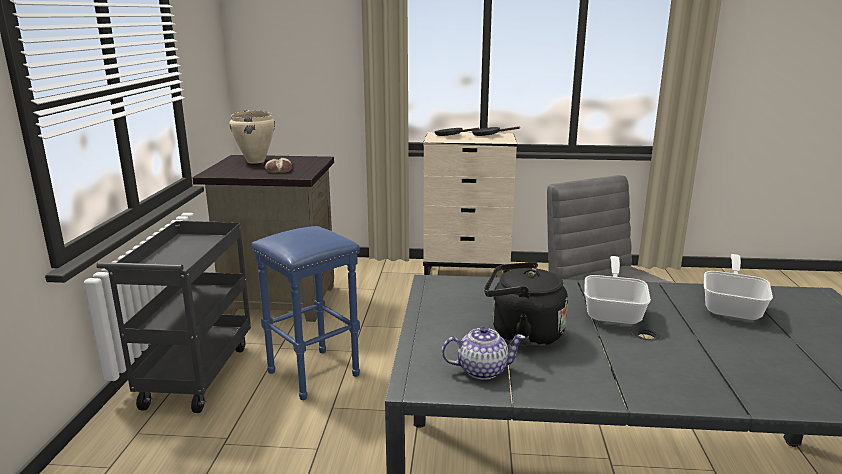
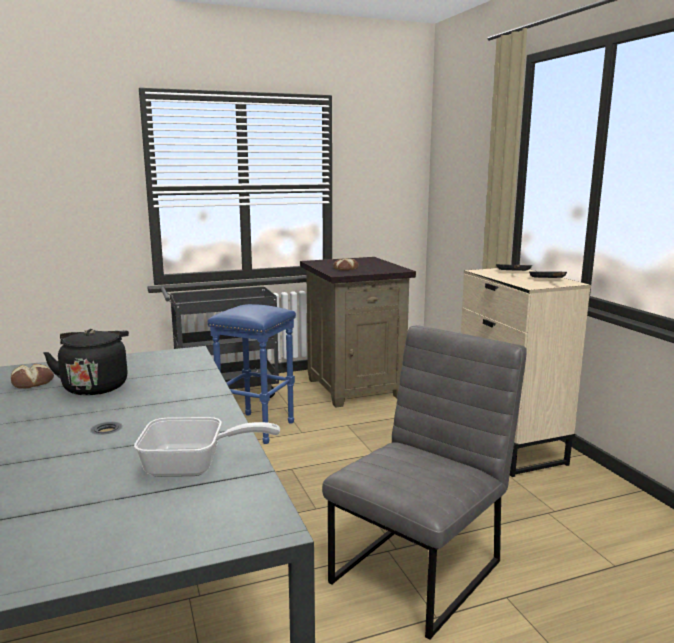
camera: 65 degrees right, 5 degrees down
beige cooking pot [229,110,275,164] -> none
teapot [442,326,526,380] -> bread [11,364,54,389]
frying pan [584,256,651,325] -> none

